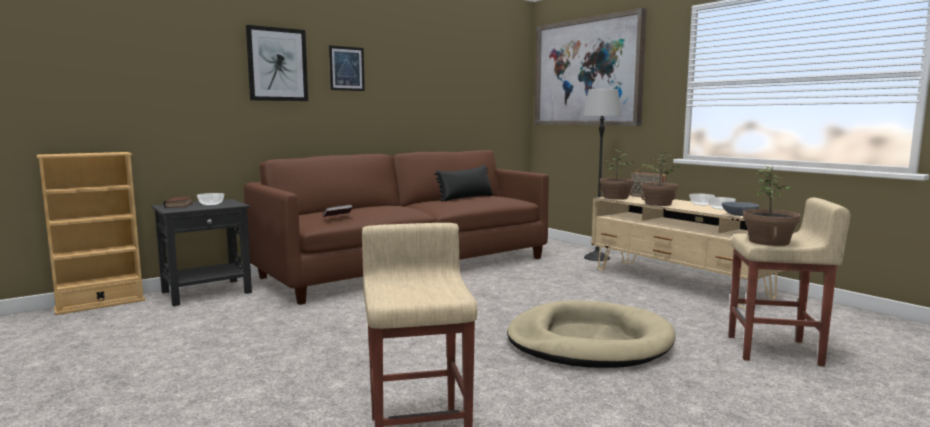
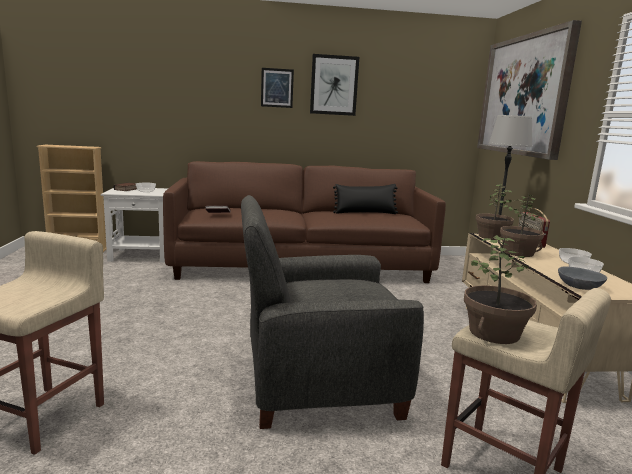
camera: 30 degrees right, 5 degrees up
black side table [151,199,252,306] -> white side table [101,188,168,263]
picture [246,25,308,101] -> picture moved to [310,54,359,116]
beige dog bed [507,300,675,368] -> grey armchair [241,195,424,429]

